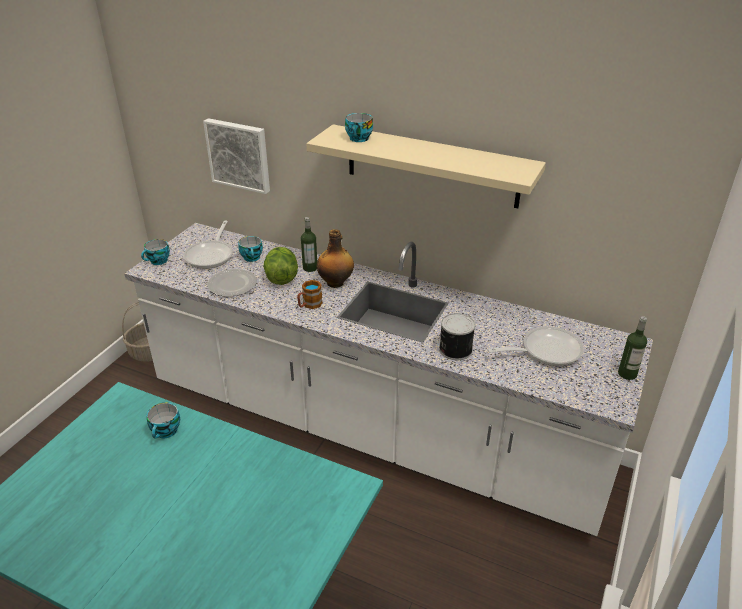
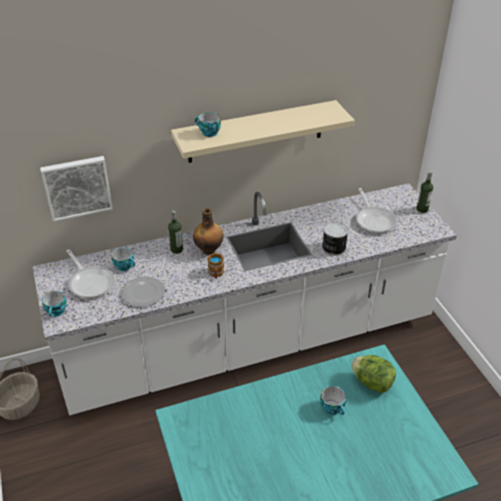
camera: 45 degrees left, 5 degrees up
cup [146,403,180,439] -> cup moved to [320,386,346,415]
lettuce [263,247,298,285] -> lettuce moved to [351,355,396,393]
frying pan [488,326,584,366] -> frying pan turned 135 degrees clockwise [356,188,397,234]

